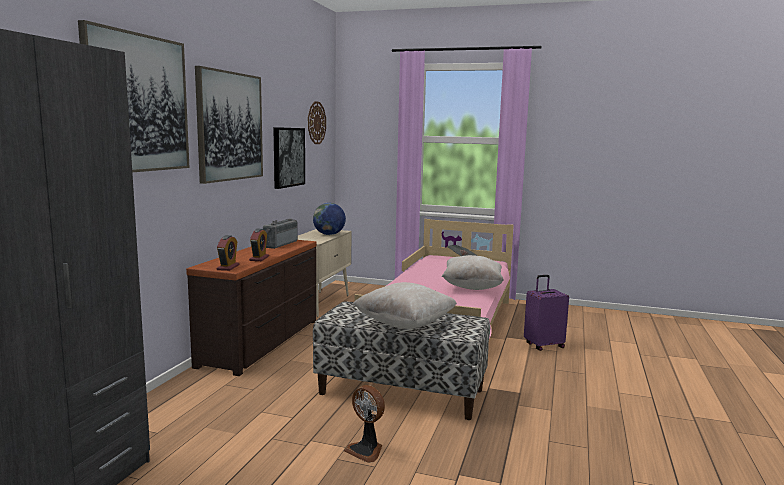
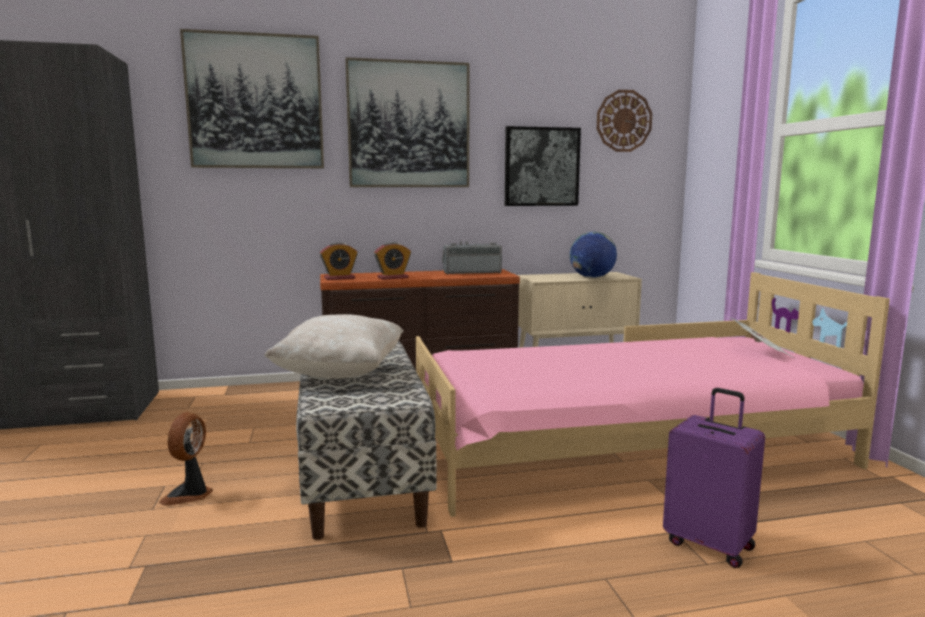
camera: 60 degrees right, 0 degrees up
beige pillow [442,255,504,290] -> none

